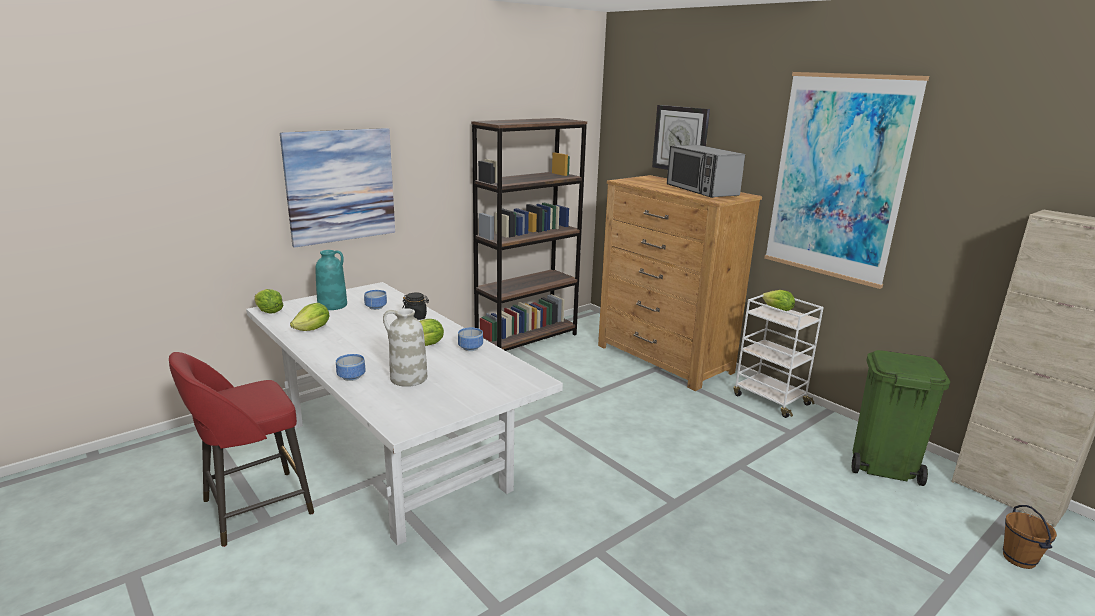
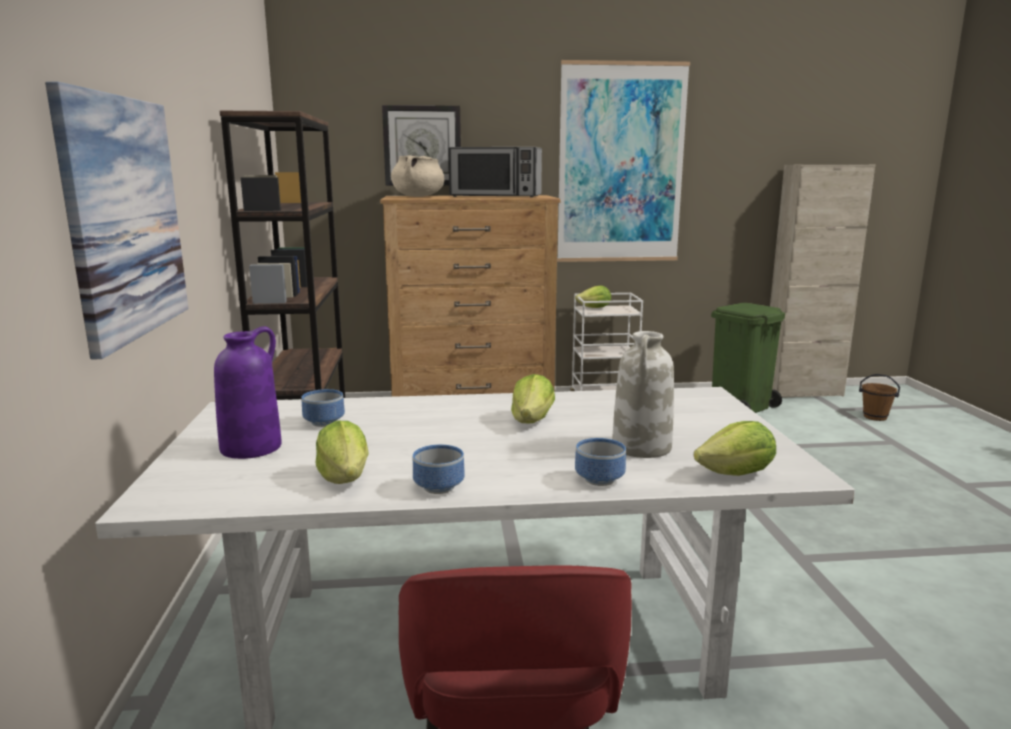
camera: 55 degrees left, 5 degrees down
lettuce [254,289,283,314] -> lettuce moved to [694,421,776,476]
turquoise vase [315,250,347,310] -> purple vase [214,326,282,459]
black jar [402,293,429,320] -> none
bowl [458,328,483,351] -> bowl moved to [413,445,465,494]
none -> beige cooking pot [391,155,445,197]

